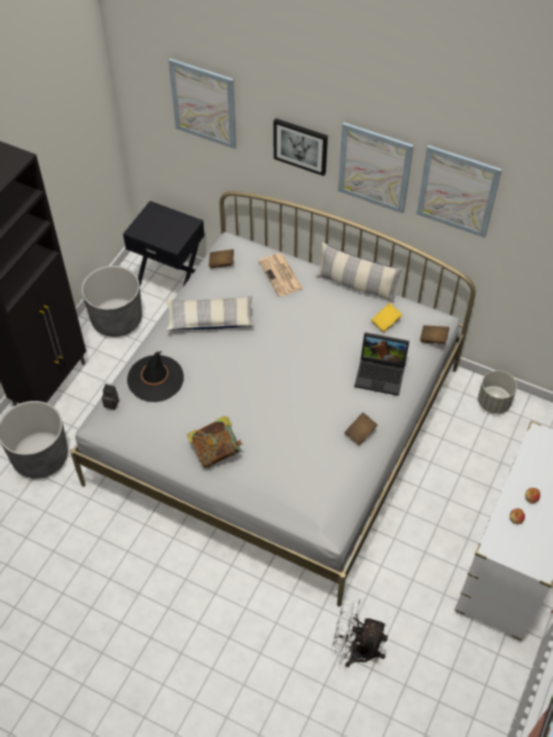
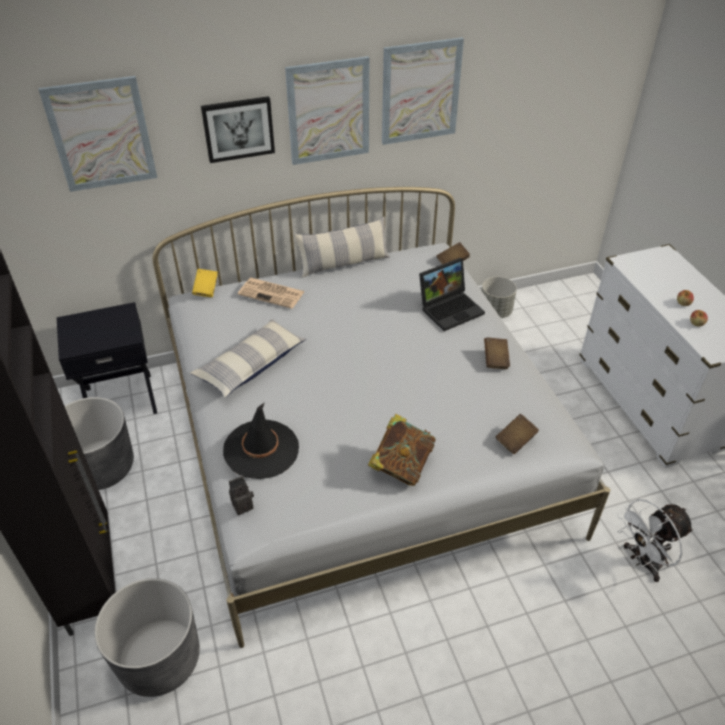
camera: 45 degrees left, 10 degrees down
brown book [209,249,234,268] -> brown book moved to [496,414,539,454]
yellow book [371,303,402,332] -> yellow book moved to [192,269,218,297]

